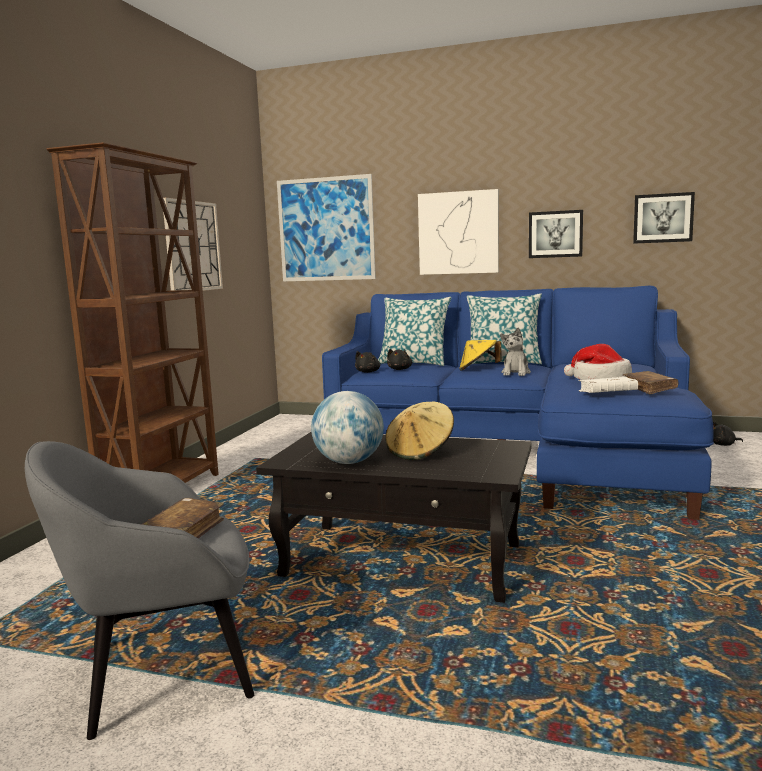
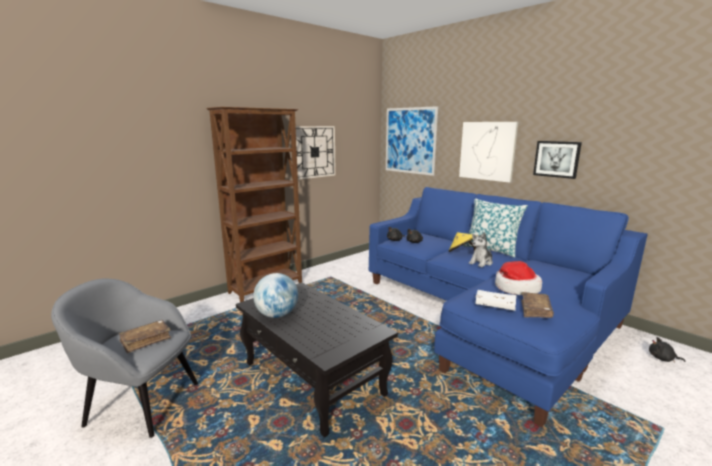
camera: 30 degrees right, 5 degrees up
pillow [378,297,451,366] -> none
beige hat [385,402,454,460] -> none
picture [633,192,695,244] -> none

